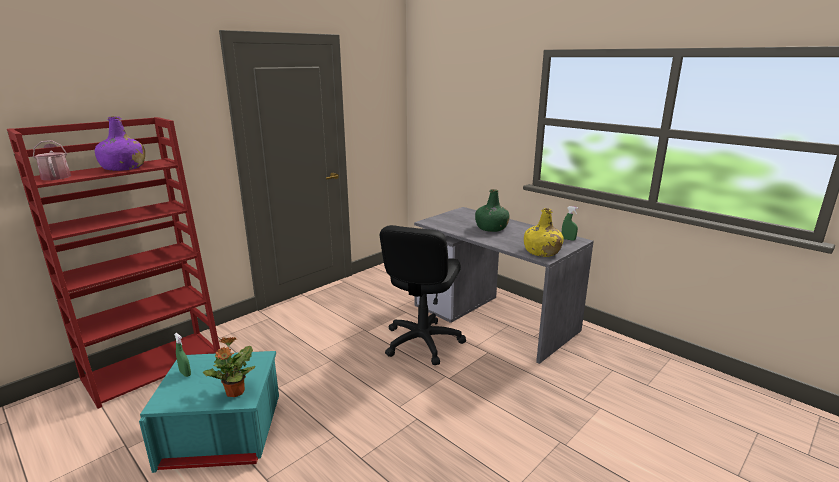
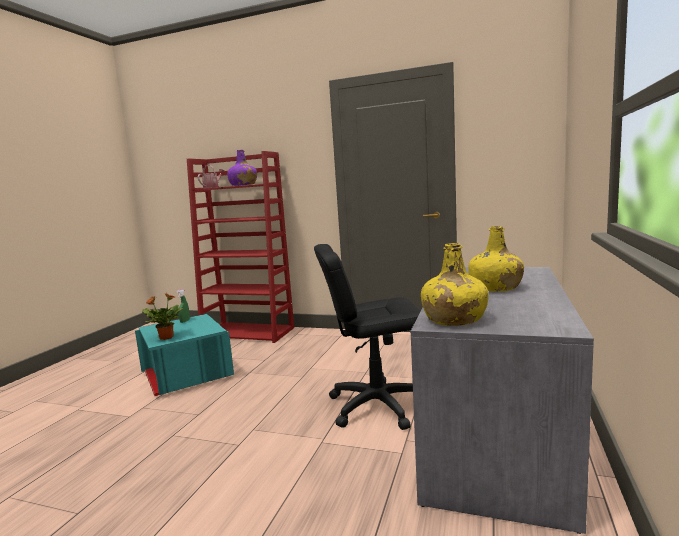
camera: 65 degrees right, 10 degrees down
green bottle [475,189,510,232] -> yellow bottle [469,226,524,292]
green spray bottle [562,206,578,240] -> none

